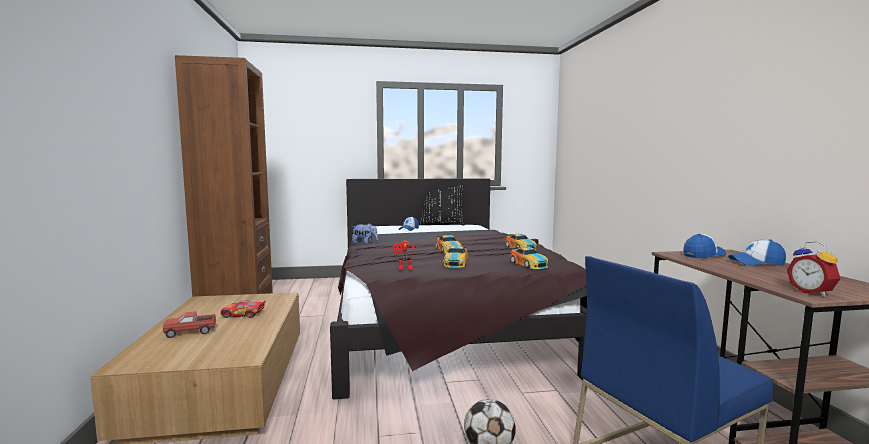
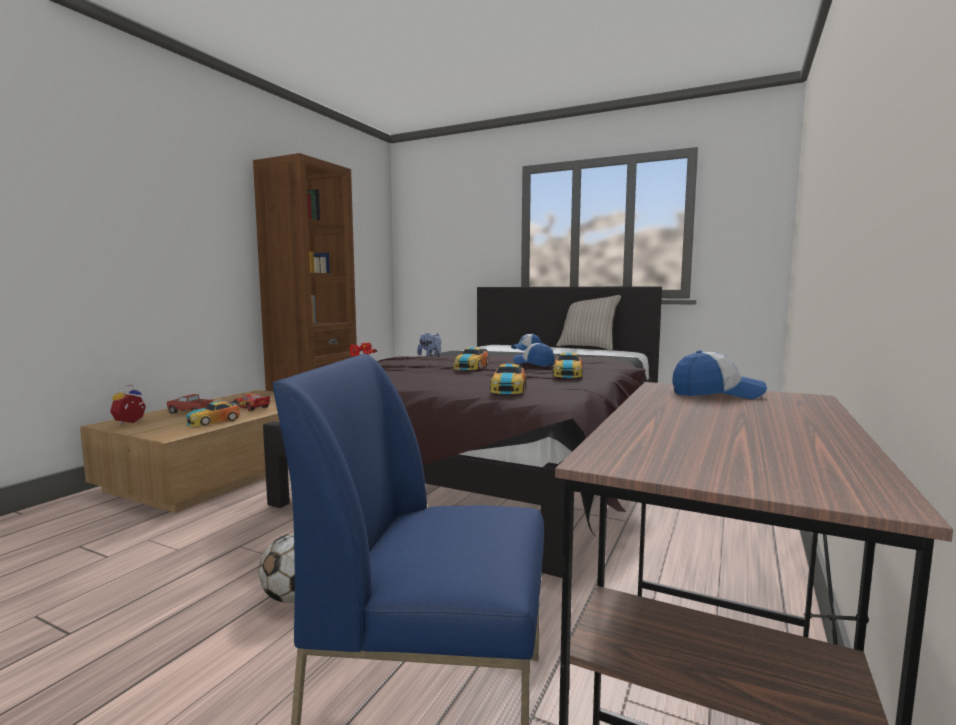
camera: 35 degrees right, 0 degrees up
black pillow [419,185,465,225] -> beige pillow [556,295,621,351]
toy car [443,246,469,268] -> toy car moved to [186,401,241,426]
cap [728,239,786,266] -> cap moved to [513,343,554,366]
alarm clock [787,241,841,297] -> alarm clock moved to [110,385,146,425]

